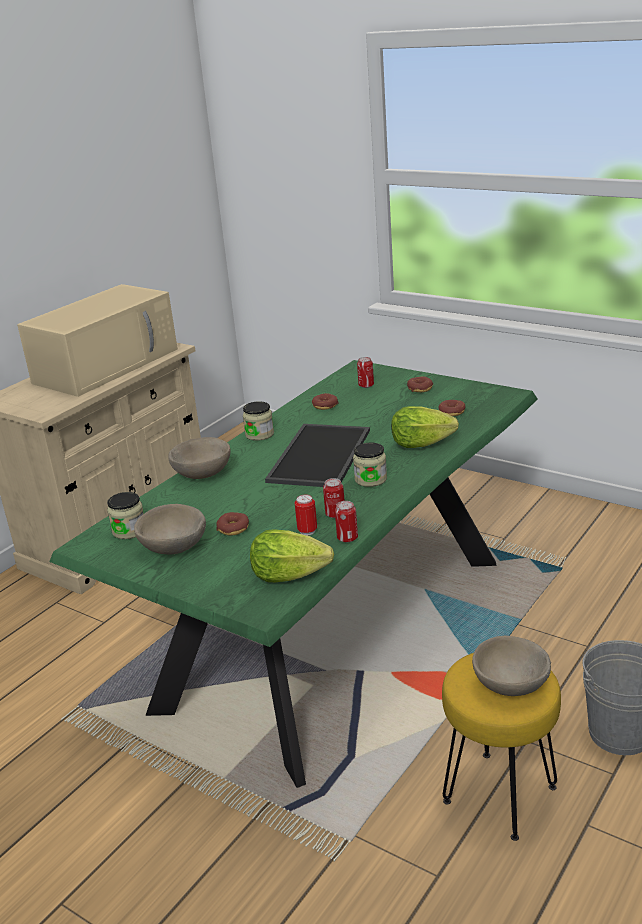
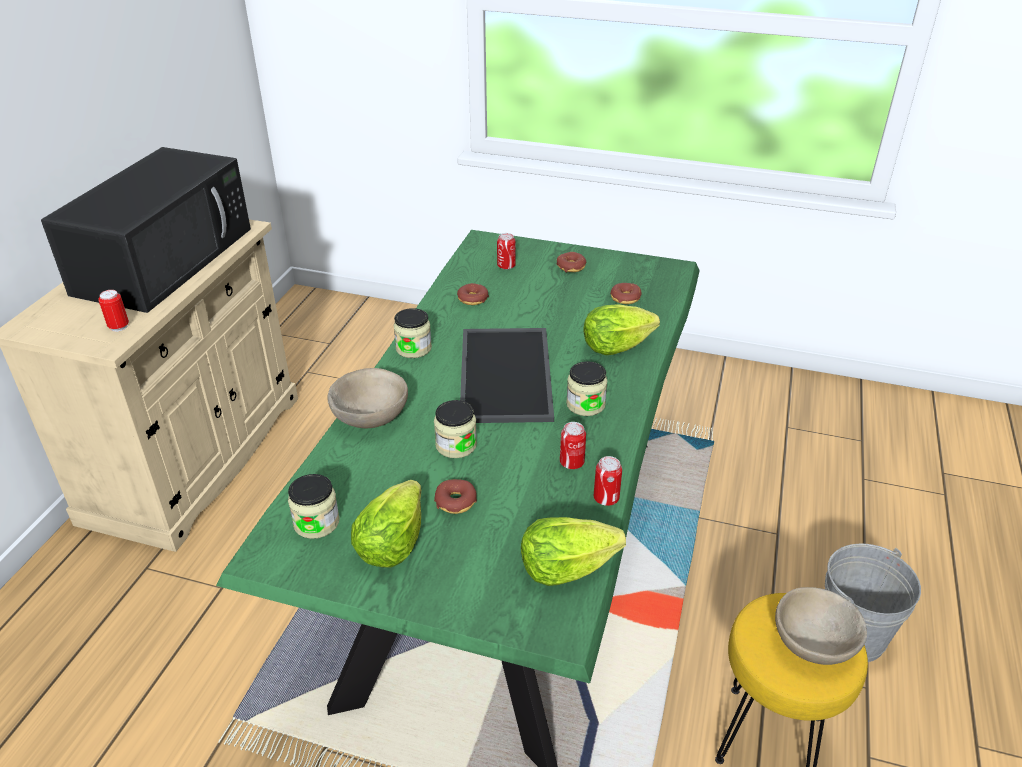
camera: 20 degrees left, 10 degrees up
beige microwave [17,284,178,397] -> black microwave [41,147,251,313]
beige bowl [134,504,206,554] -> lettuce [351,480,421,568]
can [295,494,317,535] -> can moved to [98,290,129,332]
none -> jar [434,400,477,458]

